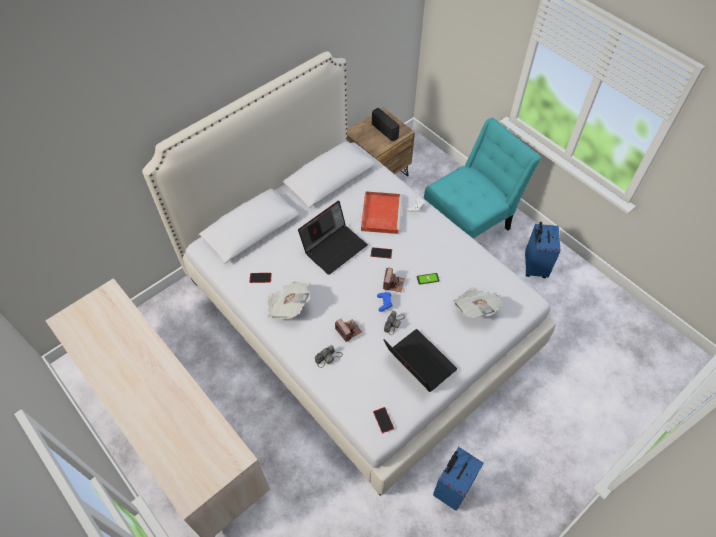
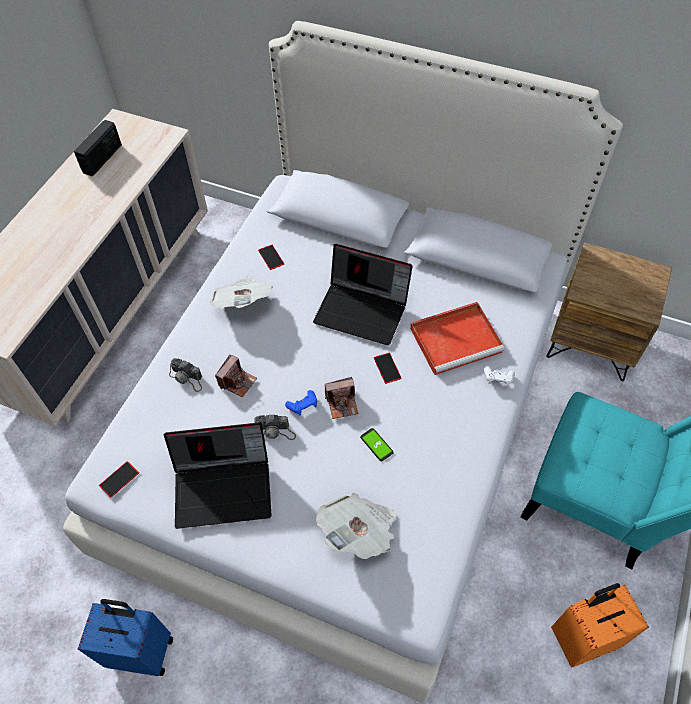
camera: 65 degrees right, 0 degrees up
radio [372,108,400,141] -> radio moved to [74,120,122,176]
laptop [383,329,457,392] -> laptop turned 60 degrees clockwise [164,422,271,529]
blue suitcase [525,222,560,278] -> orange suitcase [551,583,649,668]

